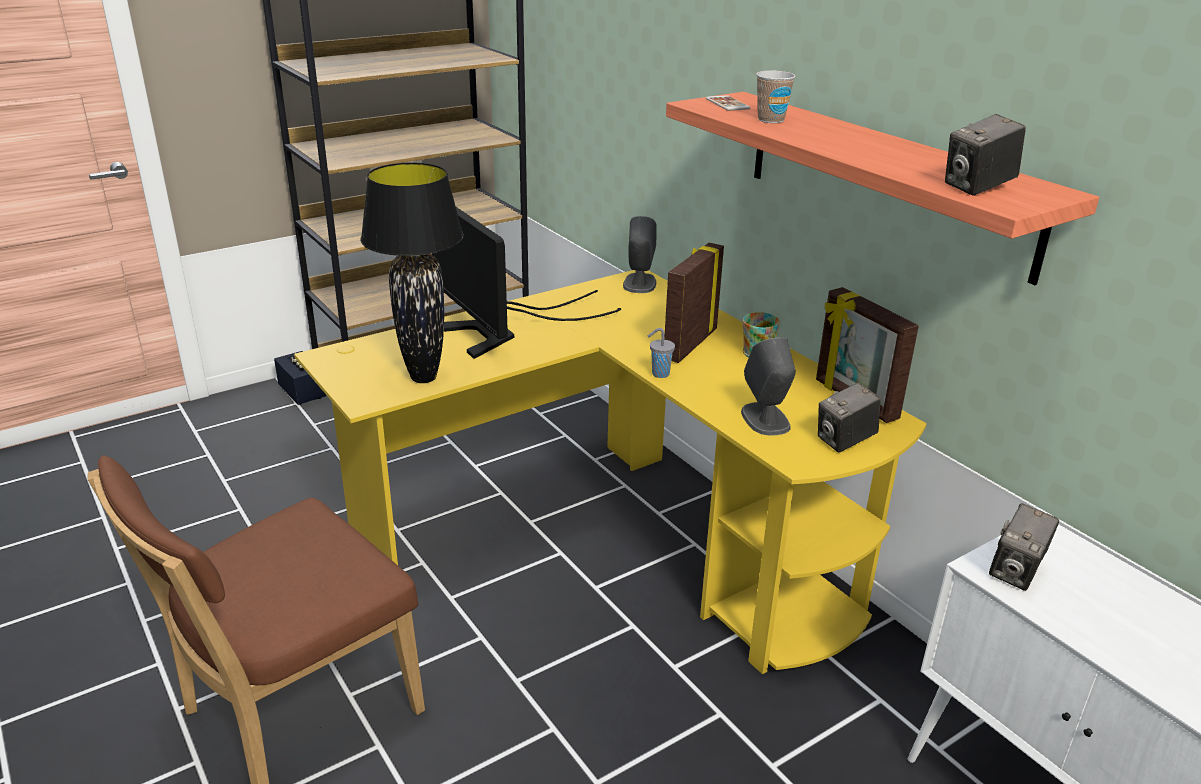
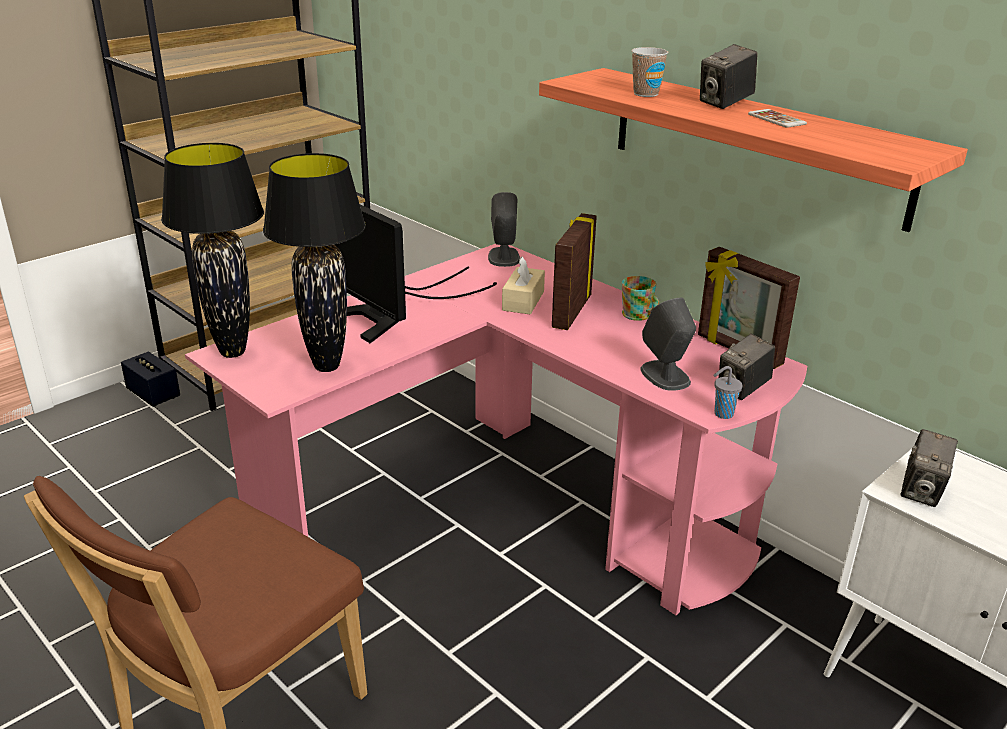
camera: 10 degrees left, 0 degrees up
yellow desk [294,270,927,674] -> pink desk [185,244,807,615]
grey cup [648,328,675,378] -> grey cup moved to [714,366,743,419]
phone [706,95,750,111] -> phone moved to [748,109,807,128]
camera [945,114,1026,196] -> camera moved to [700,44,758,109]
none -> black table lamp [161,143,264,358]
none -> beige tissue box [502,256,545,314]

